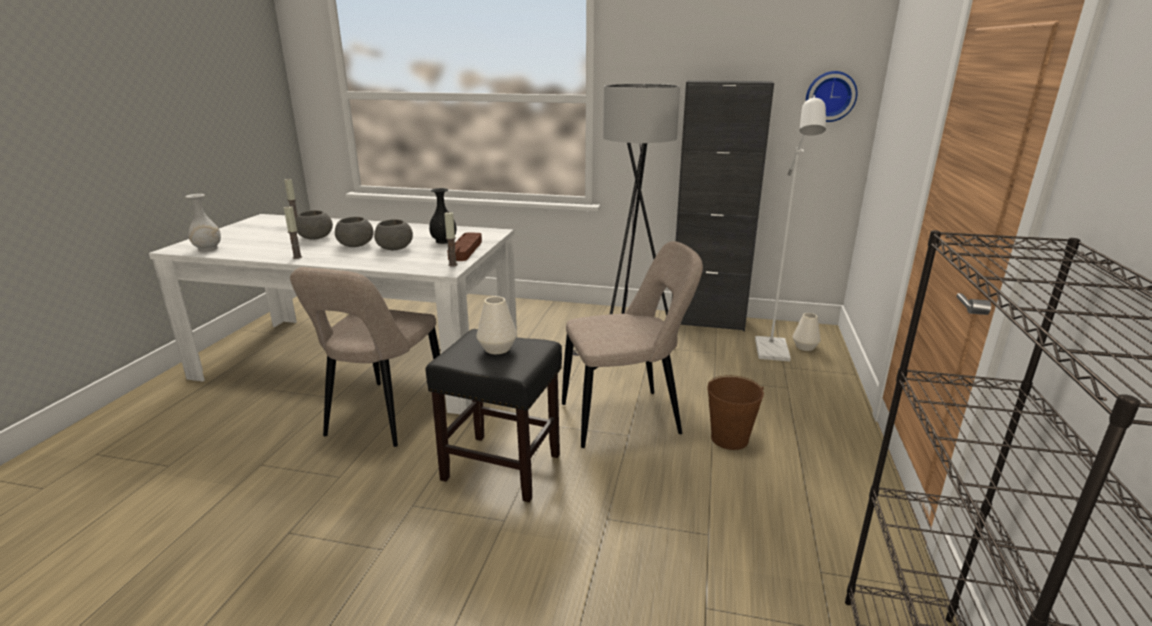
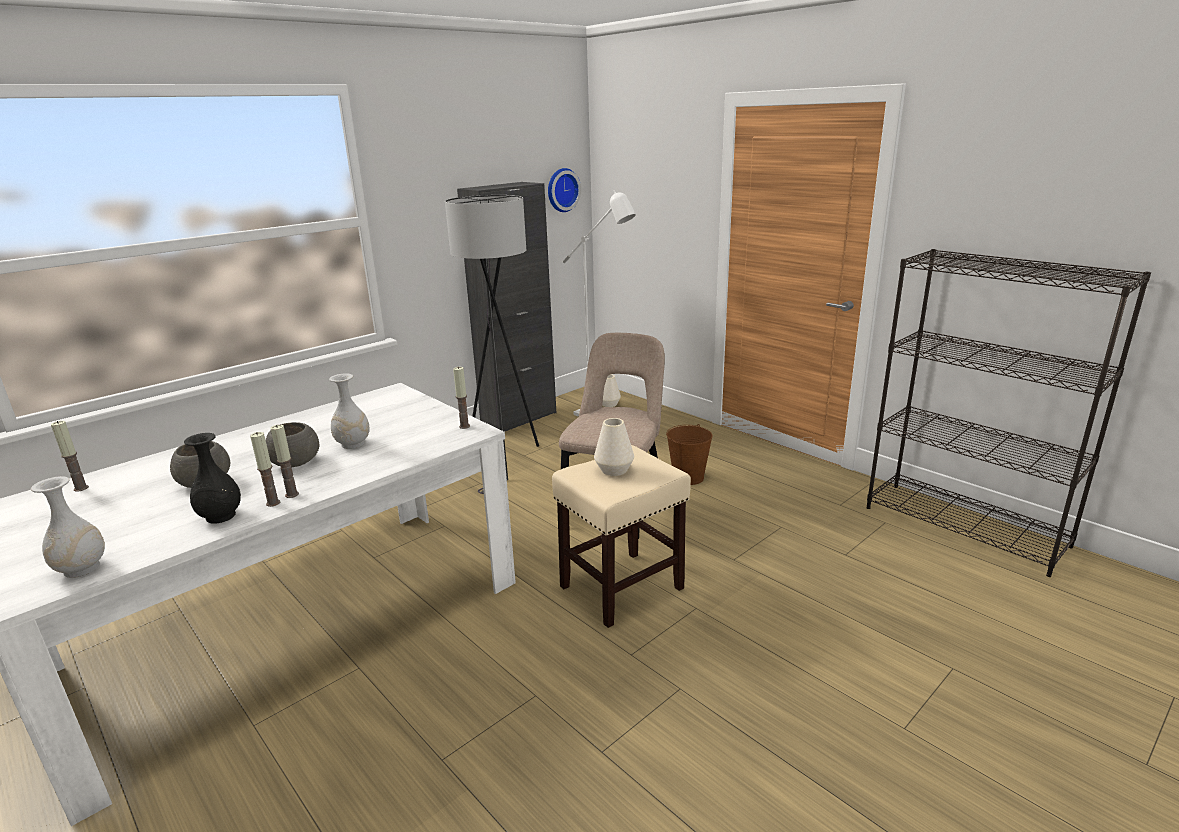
camera: 55 degrees left, 0 degrees up
beige chair [290,267,440,447] -> none
grey bowl [374,219,413,250] -> white vase [329,374,370,449]
black stool [425,329,562,502] -> beige stool [552,445,691,628]
black vase [429,188,456,244] -> black vase moved to [184,433,241,524]
brown tray [447,232,482,261] -> none
none -> candle [270,425,299,498]

